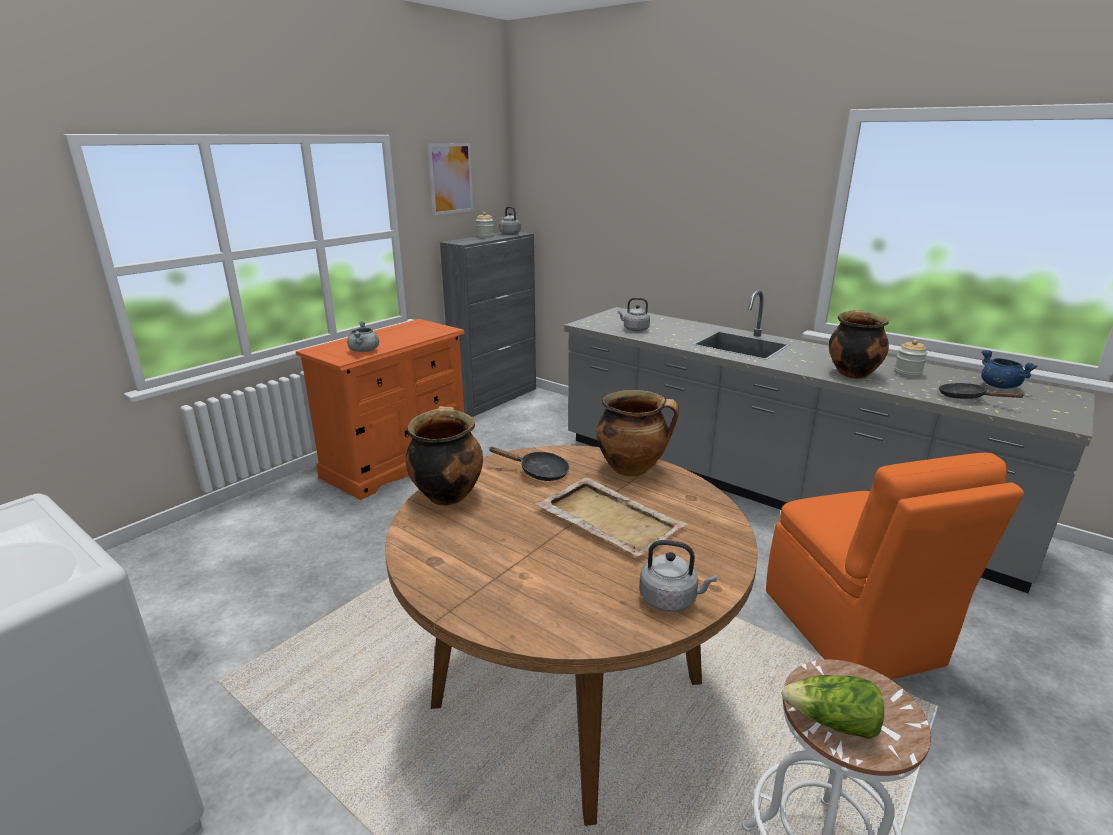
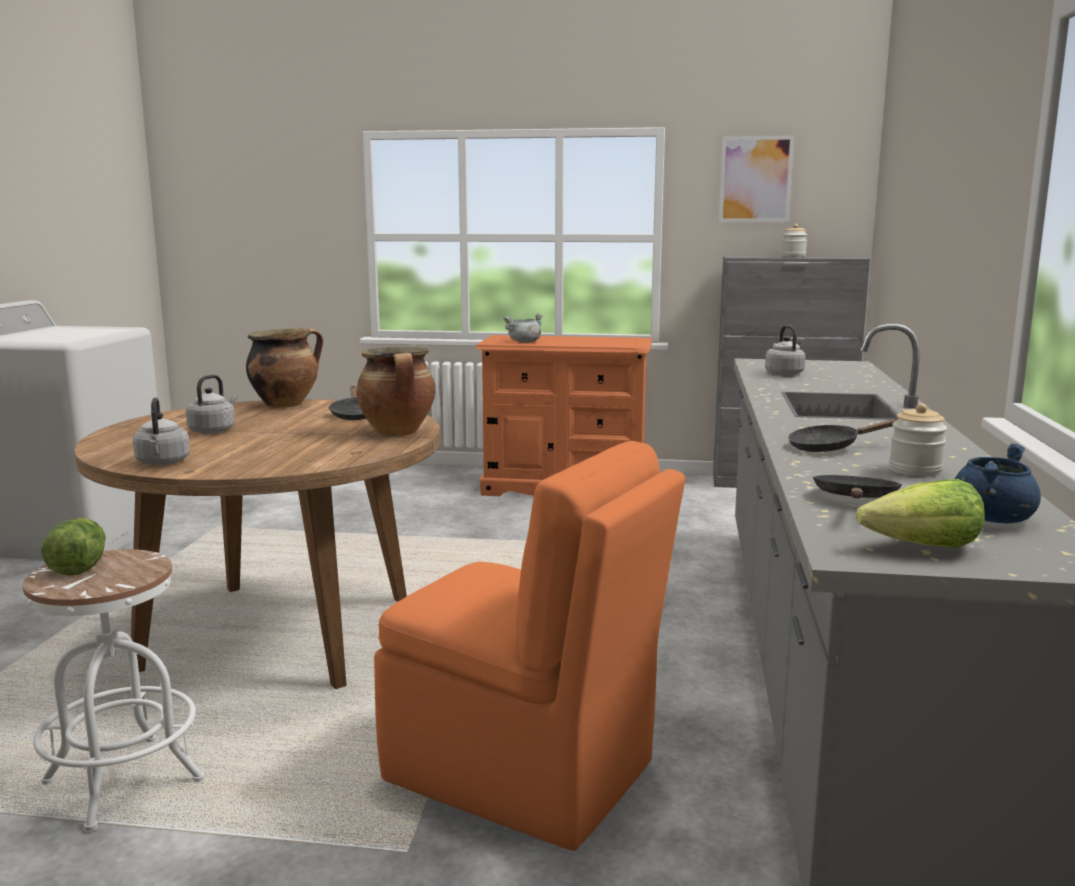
camera: 60 degrees right, 10 degrees down
grey kettle [499,206,521,235] -> grey kettle moved to [186,375,237,434]
beige tray [535,477,687,556] -> none
orange chair [766,453,1024,679] -> orange chair turned 105 degrees counterclockwise [374,441,686,851]
cooking pot [829,310,889,379] -> black frying pan [788,419,898,452]
none -> lettuce [856,479,984,548]

